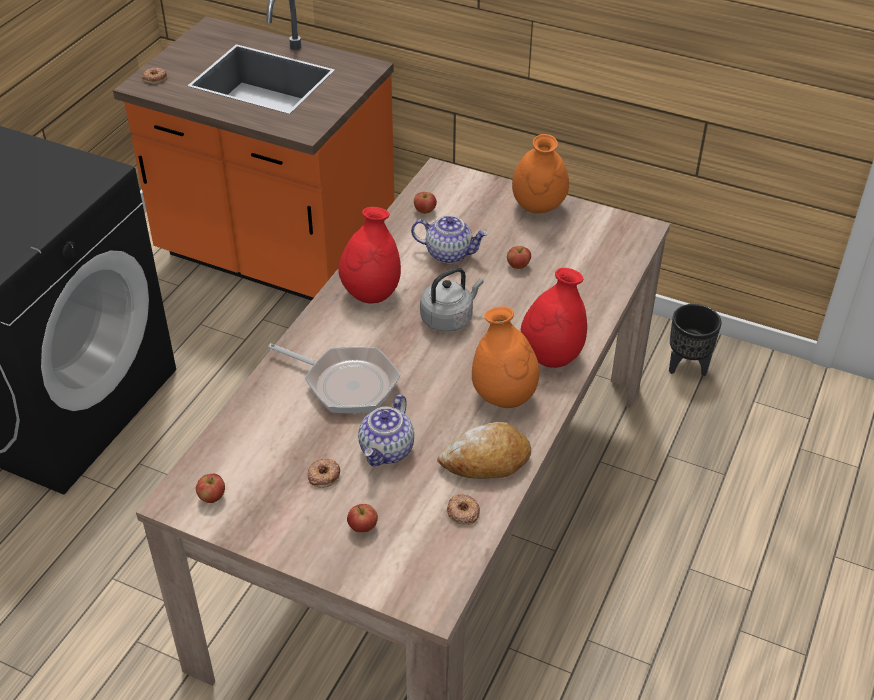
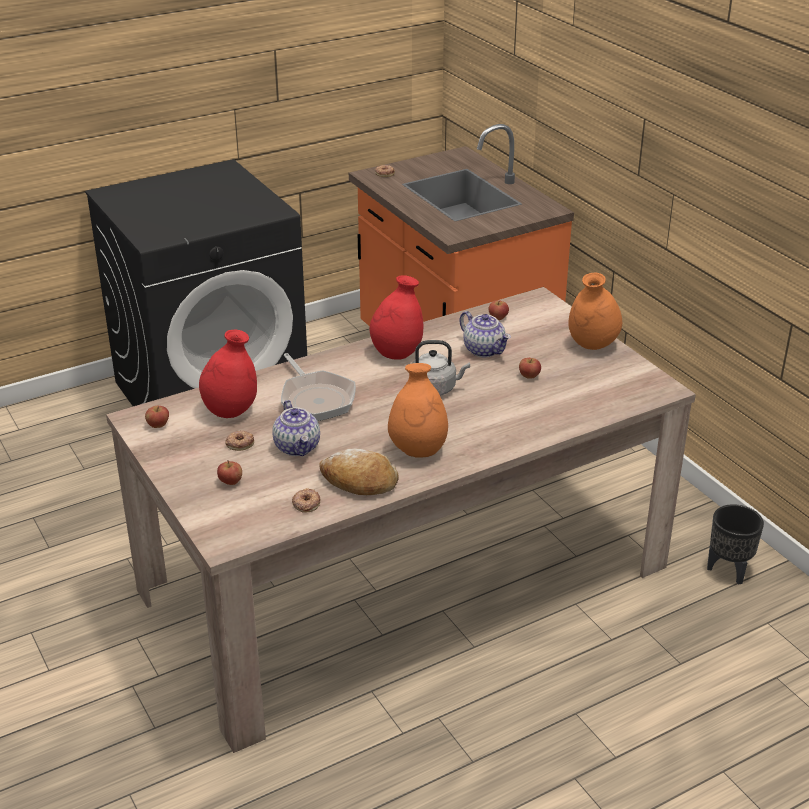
camera: 35 degrees right, 10 degrees down
teapot [358,394,414,466] -> teapot turned 75 degrees counterclockwise [272,400,320,457]
red vase [521,268,587,368] -> red vase moved to [199,330,257,418]

